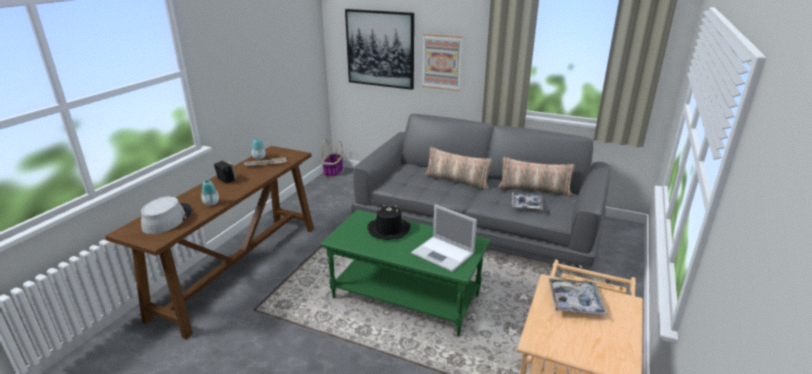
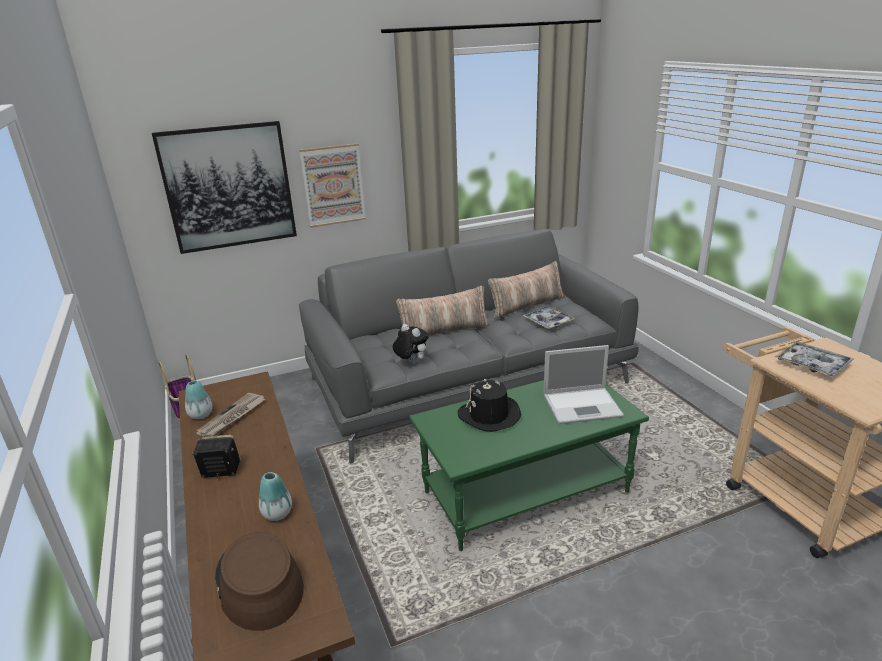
camera: 45 degrees left, 0 degrees up
grey hat [141,196,192,234] -> brown hat [215,533,304,631]
none -> plush toy [393,324,429,364]

